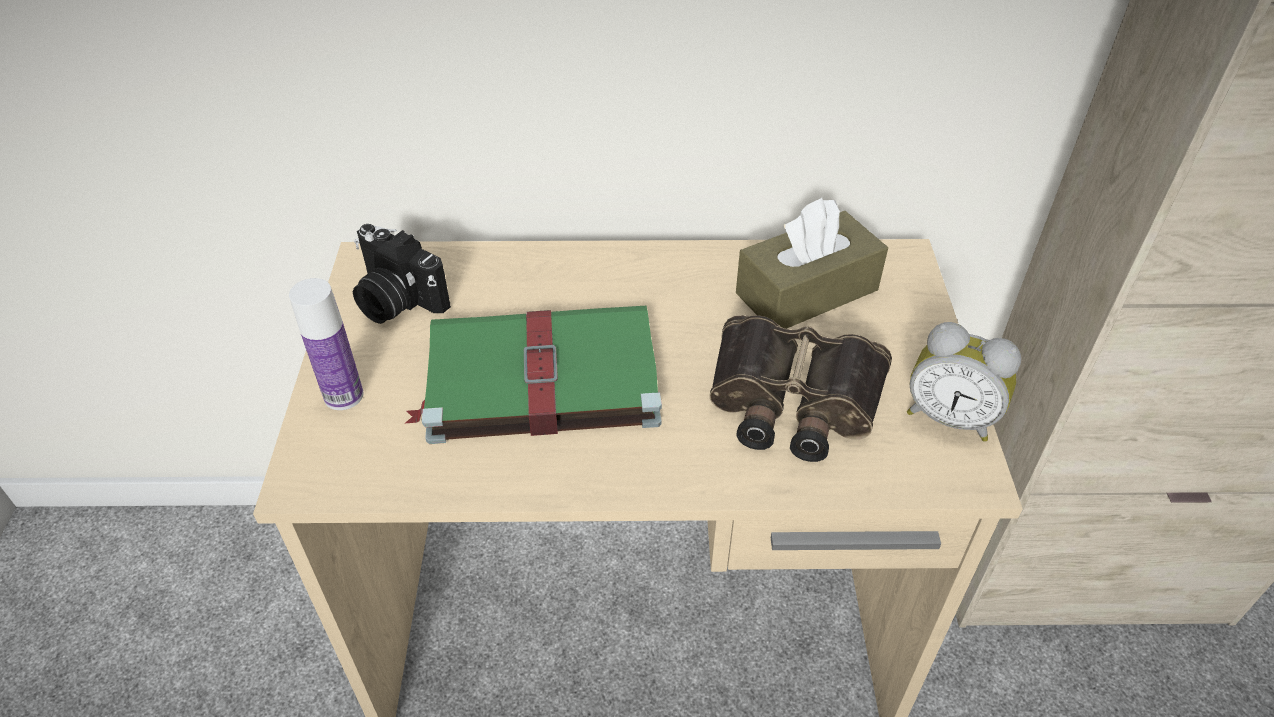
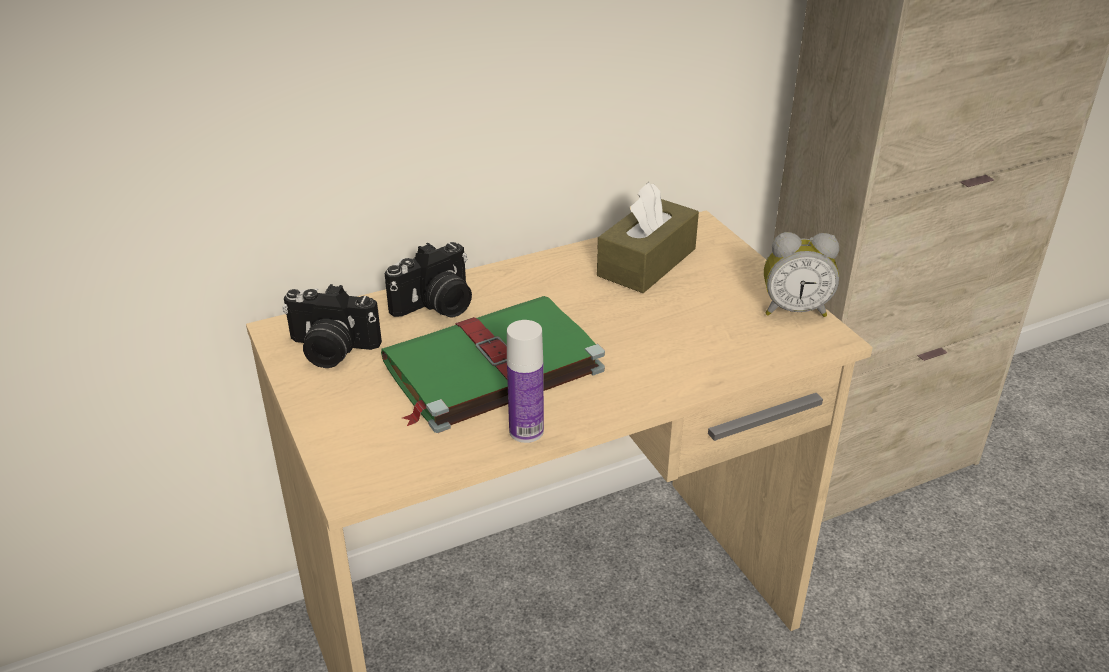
camera: 25 degrees left, 10 degrees down
bottle [289,278,364,410] -> bottle moved to [507,320,544,443]
binoculars [709,315,892,462] -> none
none -> camera [384,242,472,318]

